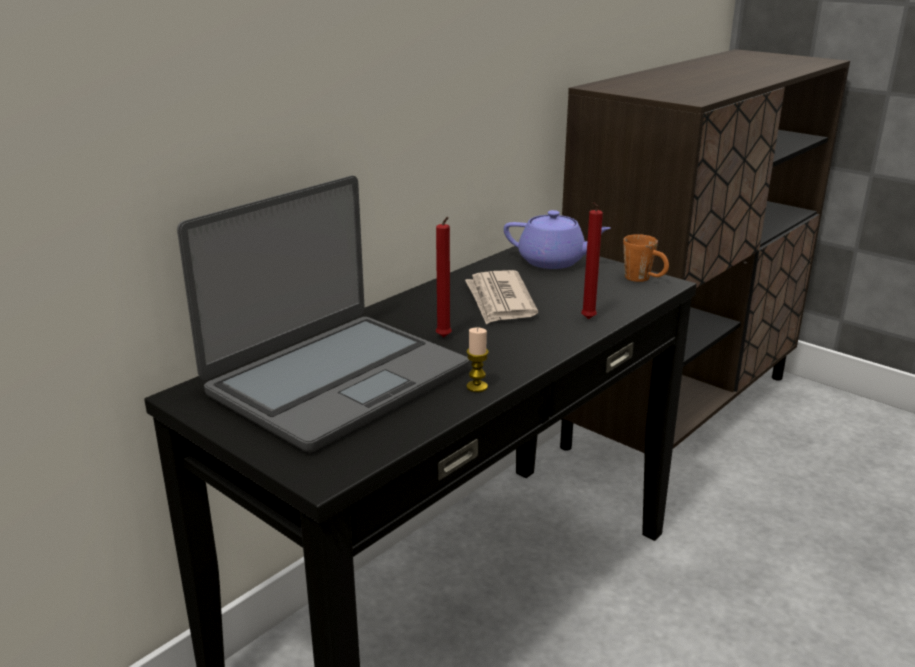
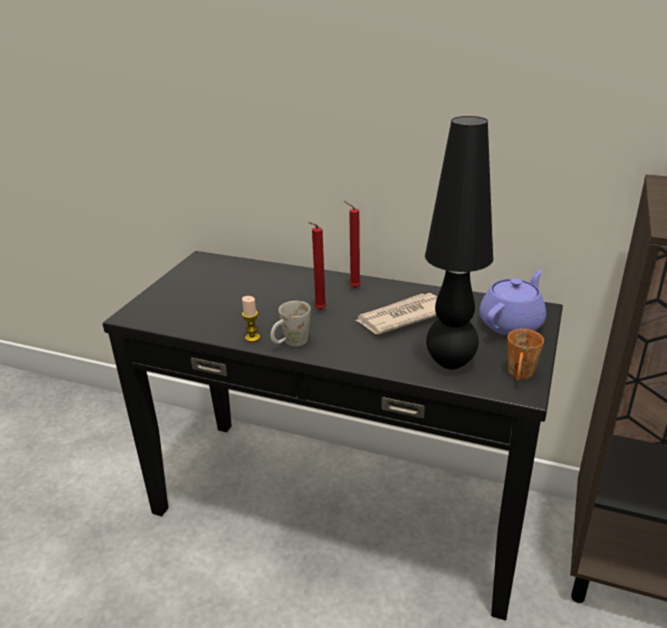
camera: 70 degrees right, 5 degrees up
laptop [177,176,469,453] -> none
purple teapot [504,210,611,269] -> purple teapot turned 135 degrees counterclockwise [479,270,546,335]
red candle [581,202,603,319] -> red candle moved to [344,201,361,288]
none -> white mug [270,301,311,347]
none -> black table lamp [425,116,493,369]

